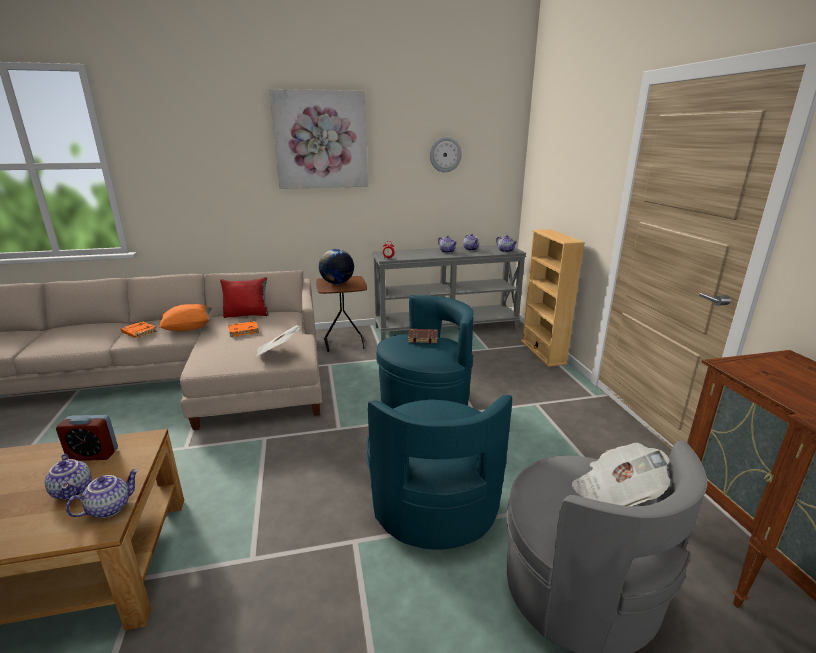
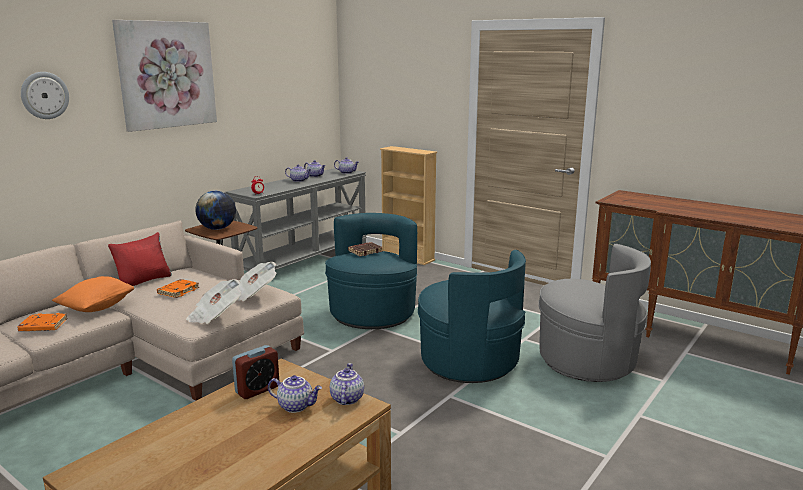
camera: 40 degrees left, 5 degrees down
wall clock [430,137,462,172] -> wall clock moved to [21,72,69,119]
newspaper [572,443,670,506] -> newspaper moved to [186,279,241,324]

